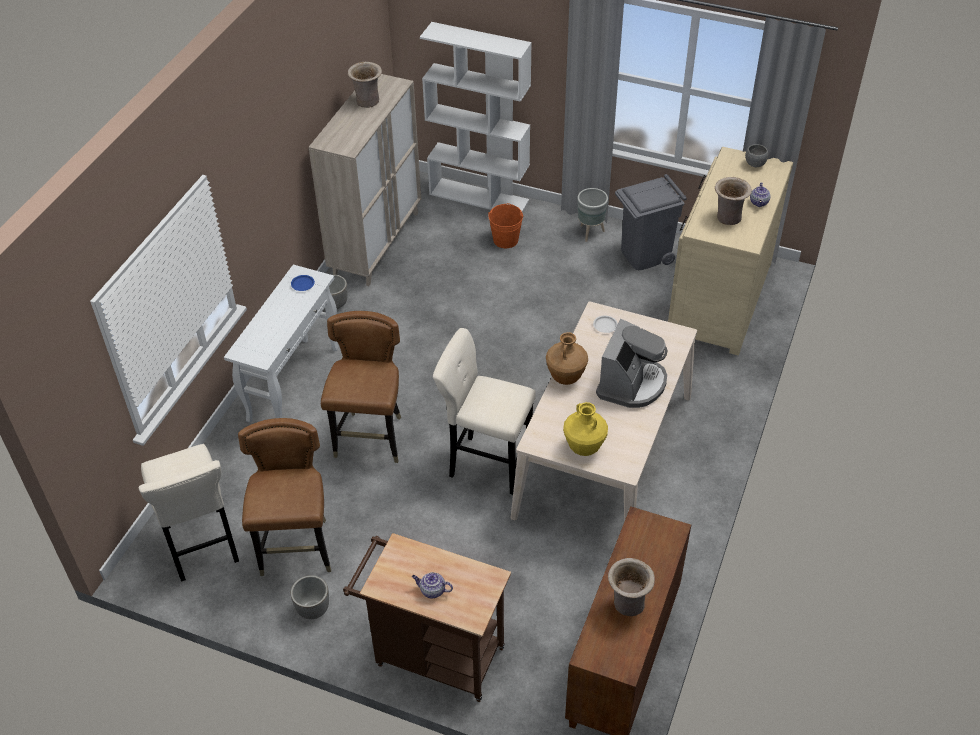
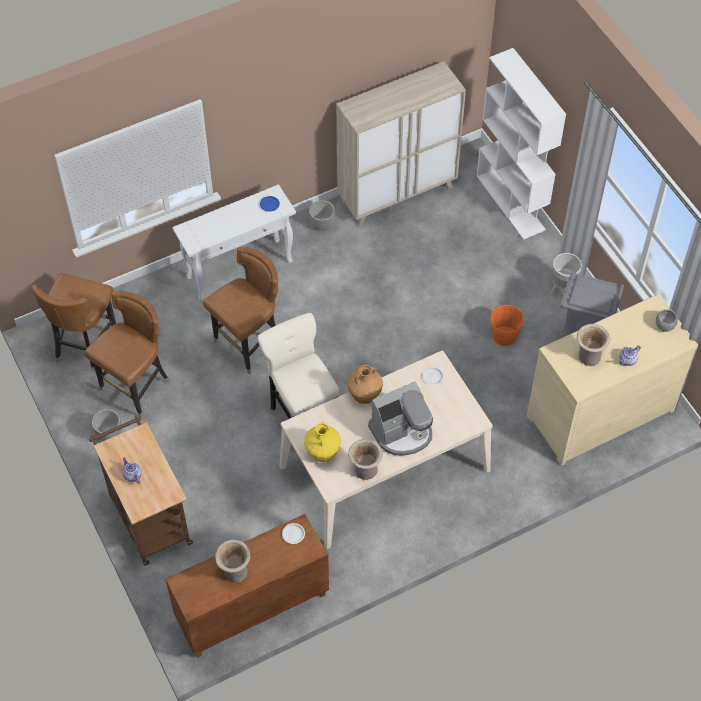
camera: 40 degrees right, 10 degrees up
beige stool [139,444,239,582] -> brown chair [32,273,116,373]
beige vase [348,62,382,108] -> beige vase moved to [348,439,383,480]
orange bucket [488,203,523,248] -> orange bucket moved to [491,305,524,346]
none -> white plate [282,523,305,544]

